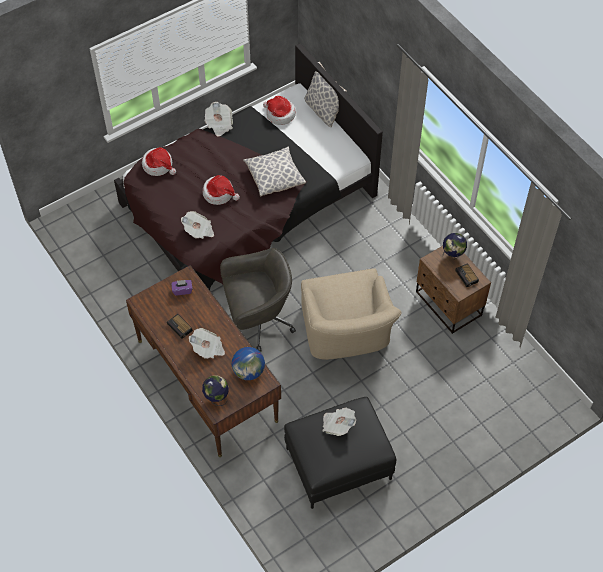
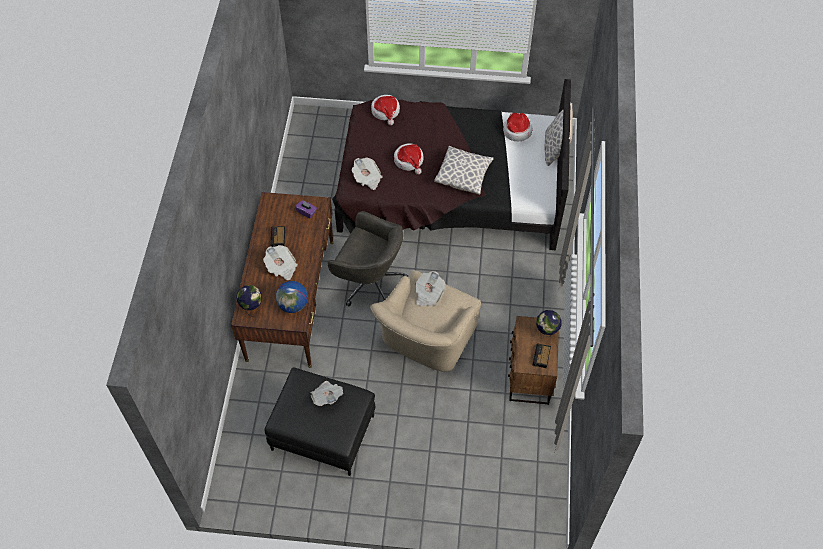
camera: 40 degrees right, 0 degrees up
newspaper [205,102,233,137] -> newspaper moved to [415,271,446,306]

